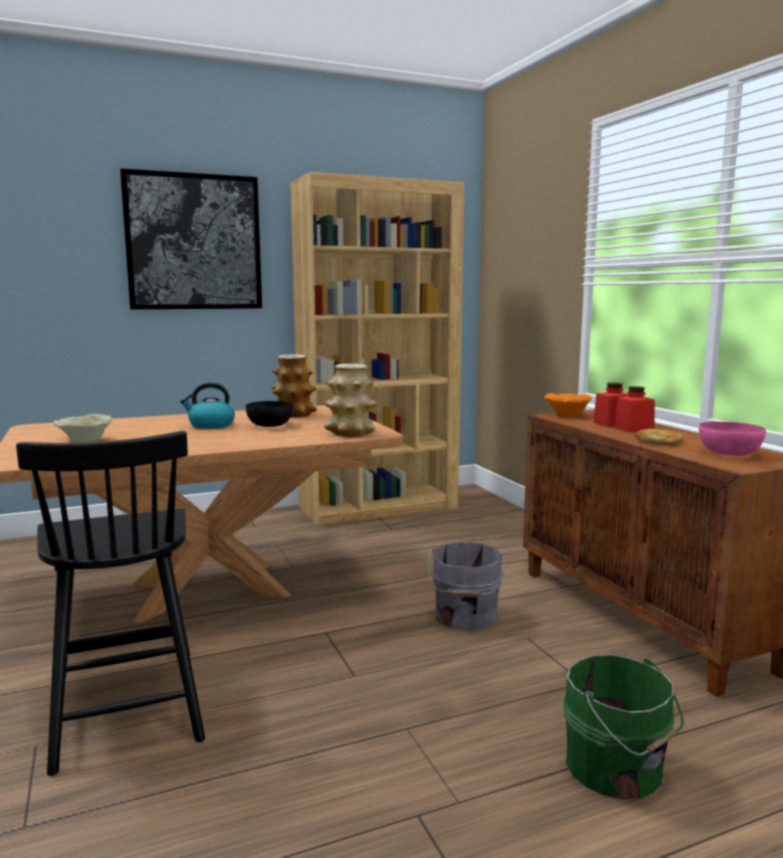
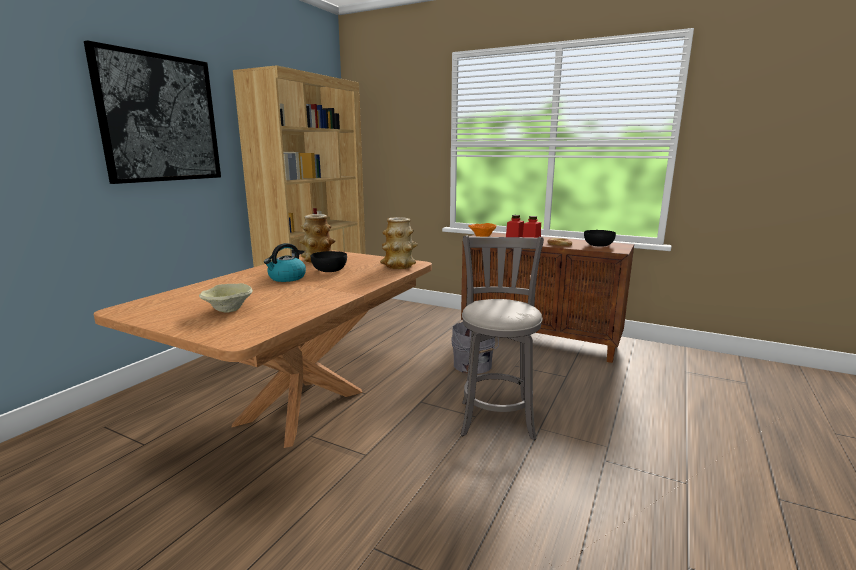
camera: 40 degrees left, 5 degrees up
black chair [16,431,205,776] -> none
green bucket [563,654,683,800] -> none
pink bowl [699,422,766,456] -> black bowl [584,230,616,247]
none -> grey stool [461,236,544,440]

